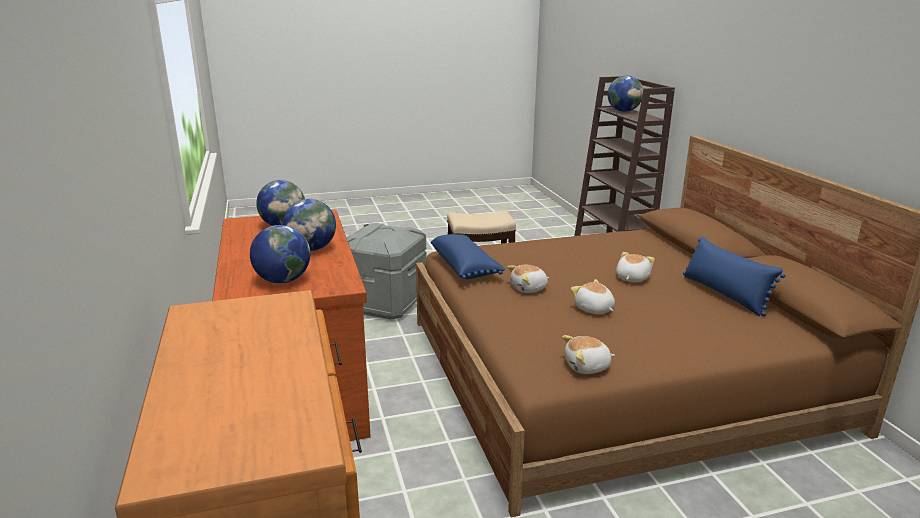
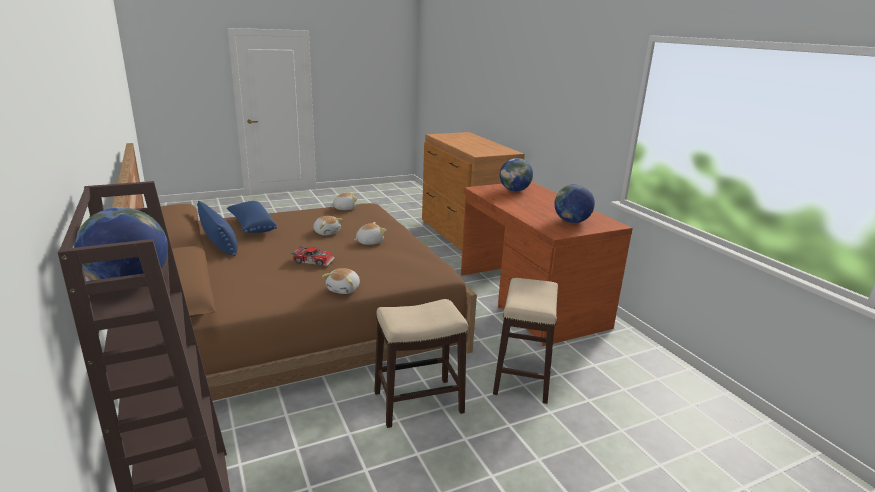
camera: 170 degrees right, 0 degrees up
globe [283,199,336,251] -> none
grey storage box [346,223,427,320] -> stool [493,278,558,404]
blue pillow [431,234,505,279] -> blue pillow moved to [227,201,277,233]
plush toy [616,252,655,282] -> plush toy moved to [322,268,360,294]
none -> toy car [291,246,335,266]

